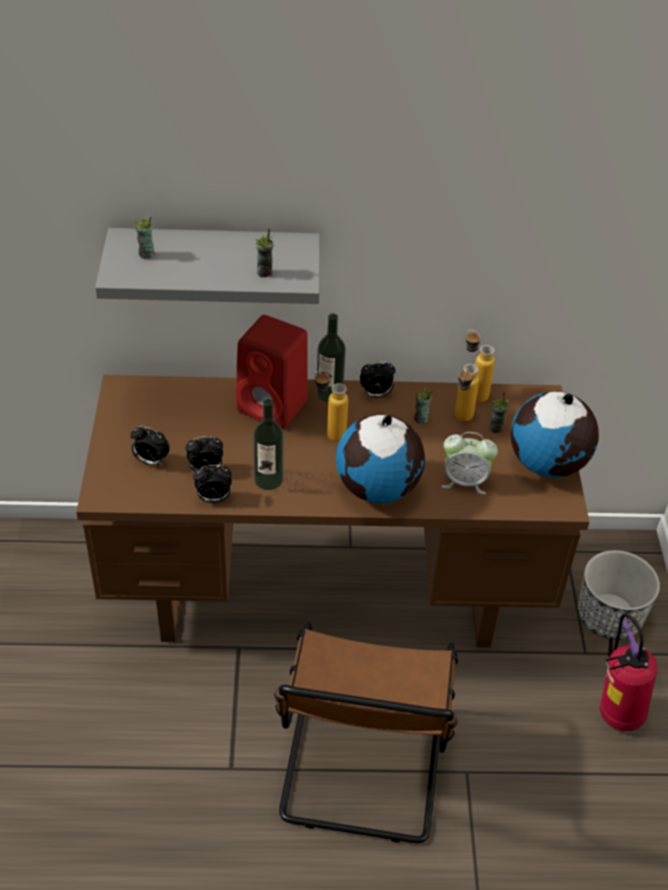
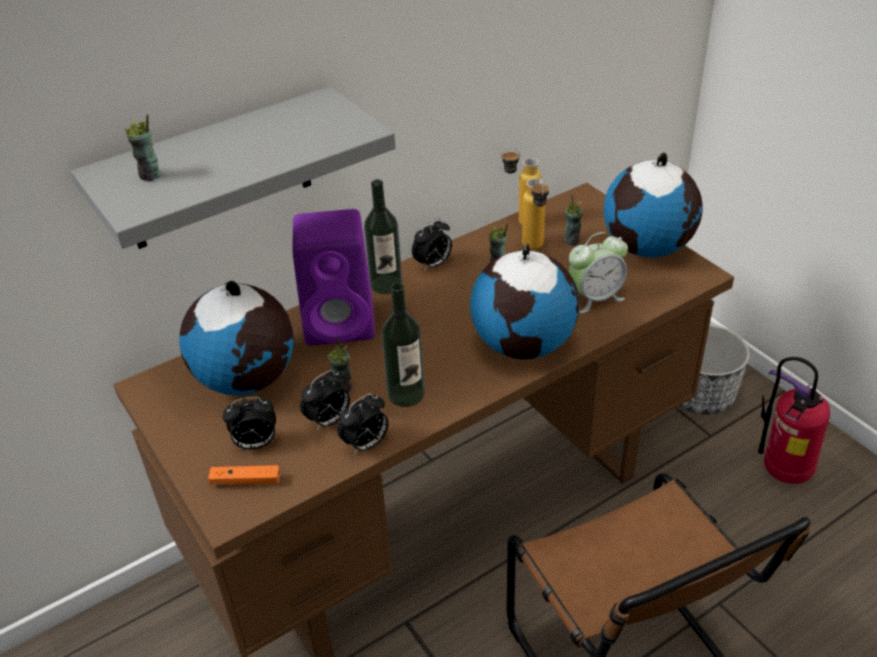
camera: 30 degrees left, 5 degrees down
red speaker [235,315,308,429] -> purple speaker [292,209,375,345]
cup [255,228,274,278] -> cup moved to [327,337,352,393]
bottle [315,370,348,441] -> none
none -> globe [179,281,294,395]
none -> orange game controller [208,465,280,485]

